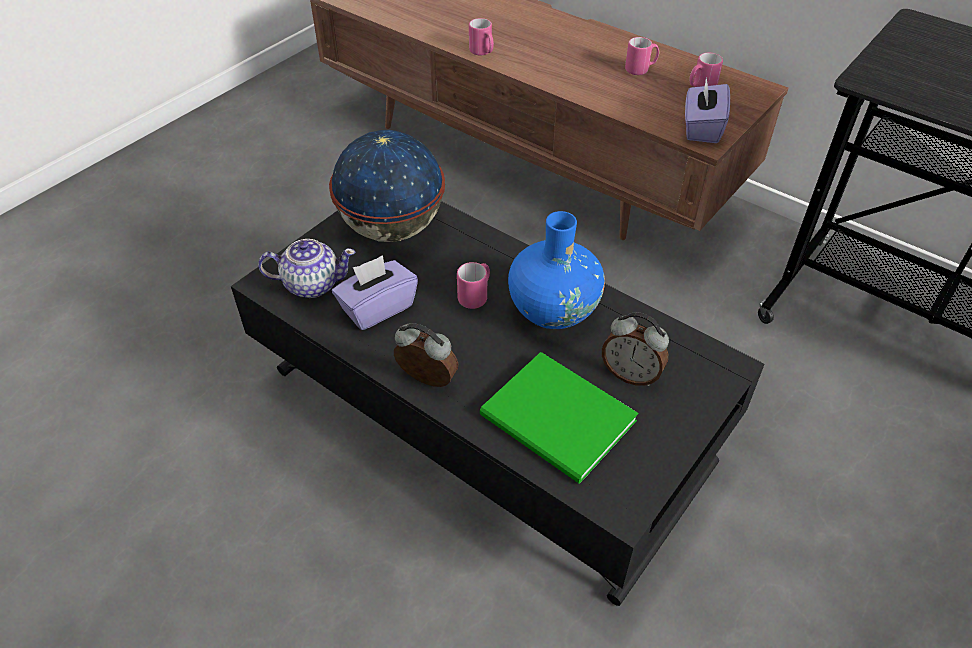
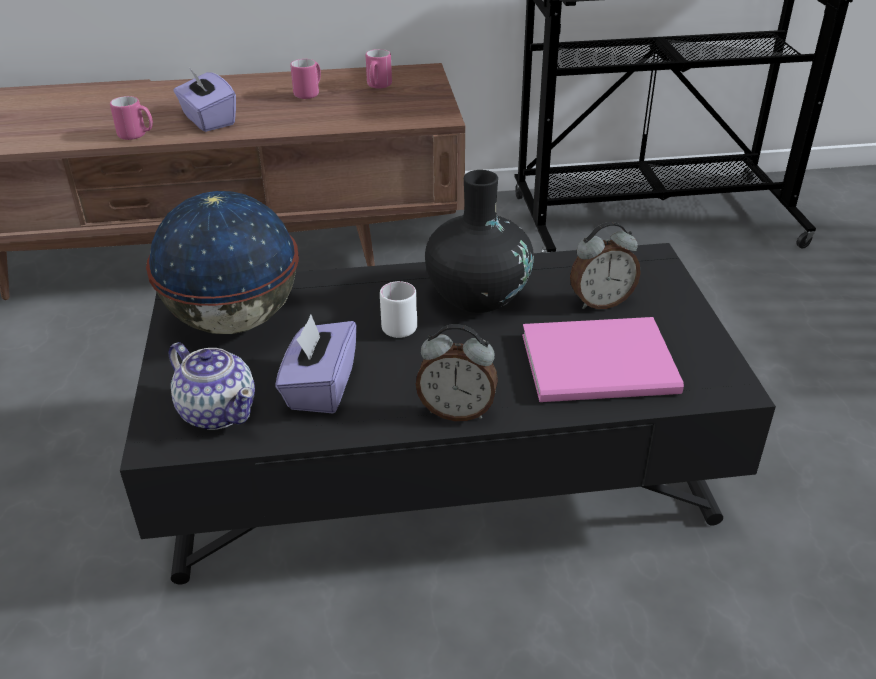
camera: 45 degrees left, 10 degrees down
teapot [258,239,355,298] -> teapot turned 90 degrees clockwise [168,342,255,430]
alarm clock [394,323,458,387] -> alarm clock turned 150 degrees counterclockwise [416,324,498,421]
pink mug [457,262,490,309] -> white mug [380,281,417,338]
green book [480,352,638,483] -> pink book [522,317,684,402]
blue vase [508,211,605,329] -> black vase [425,170,534,313]
purple tissue box [685,77,730,143] -> purple tissue box moved to [174,69,236,132]

